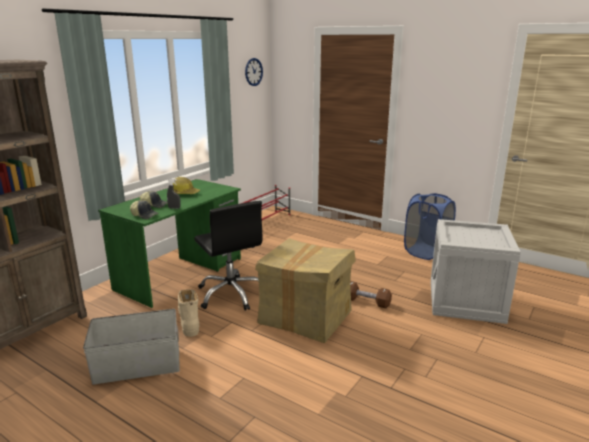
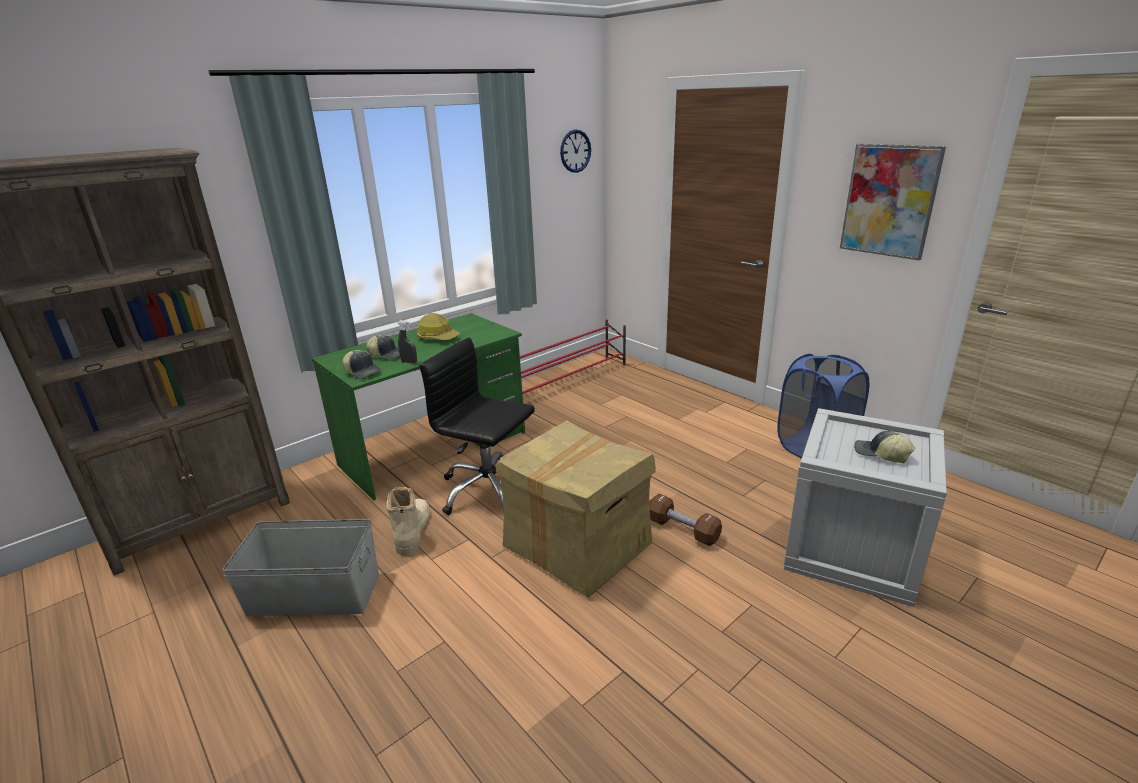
camera: 15 degrees right, 5 degrees up
black office chair [194,201,262,311] -> black office chair turned 135 degrees clockwise [419,337,535,515]
none -> picture [840,144,946,260]
none -> cap [854,431,916,463]

